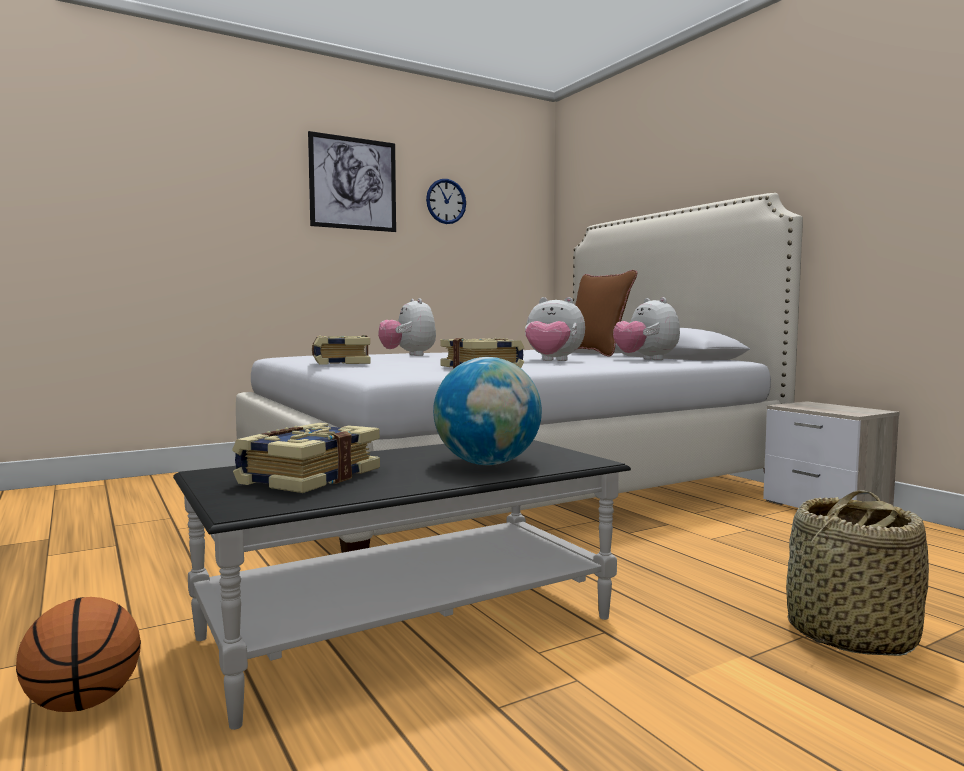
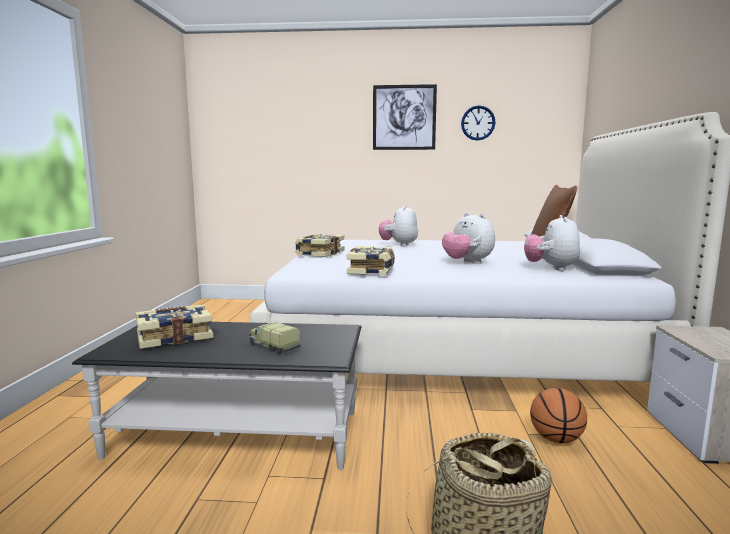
camera: 35 degrees right, 5 degrees up
basketball [16,597,141,712] -> basketball moved to [530,388,587,443]
globe [433,357,542,465] -> toy truck [248,322,301,355]

